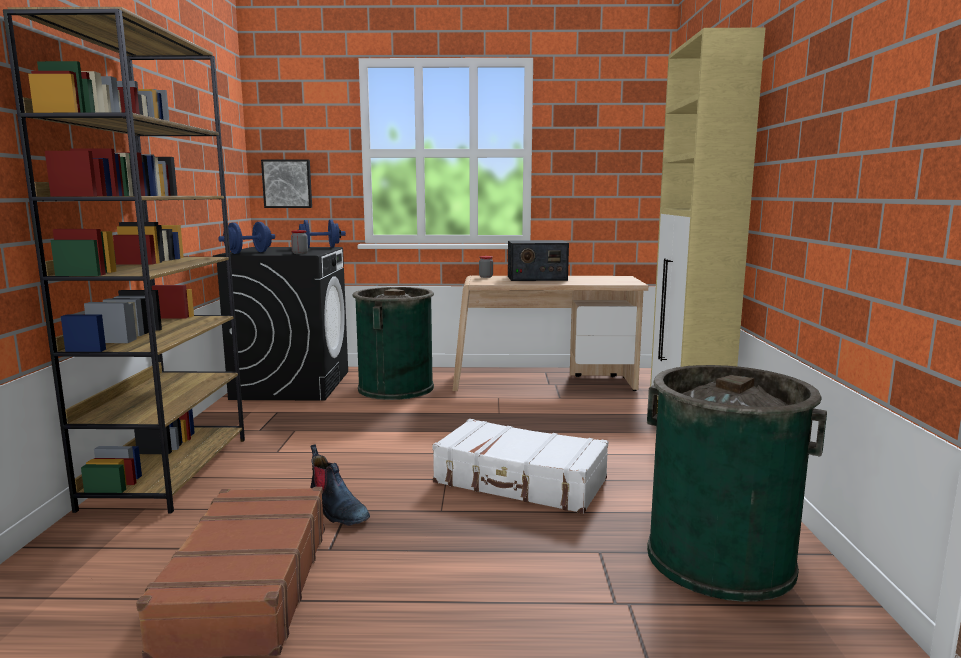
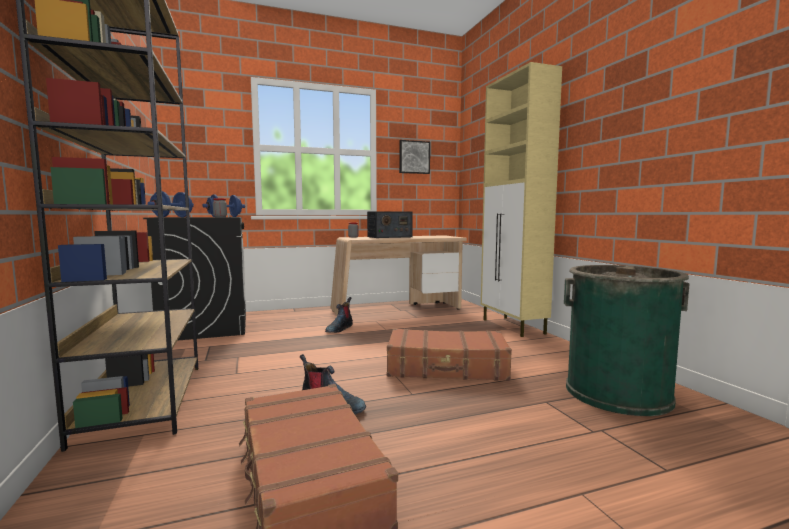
camera: 20 degrees left, 5 degrees down
picture [261,160,312,208] -> picture moved to [399,140,430,174]
green trash can [352,287,434,400] -> none
white suitcase [432,419,608,514] -> brown suitcase [387,328,512,381]
none -> boot [325,297,353,333]

